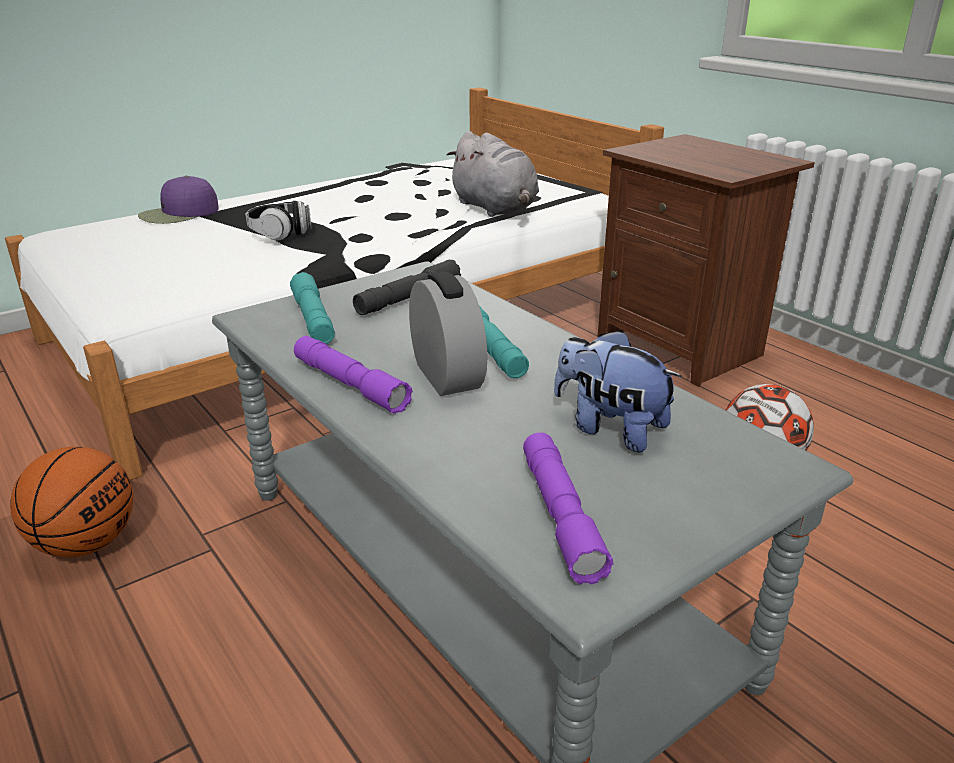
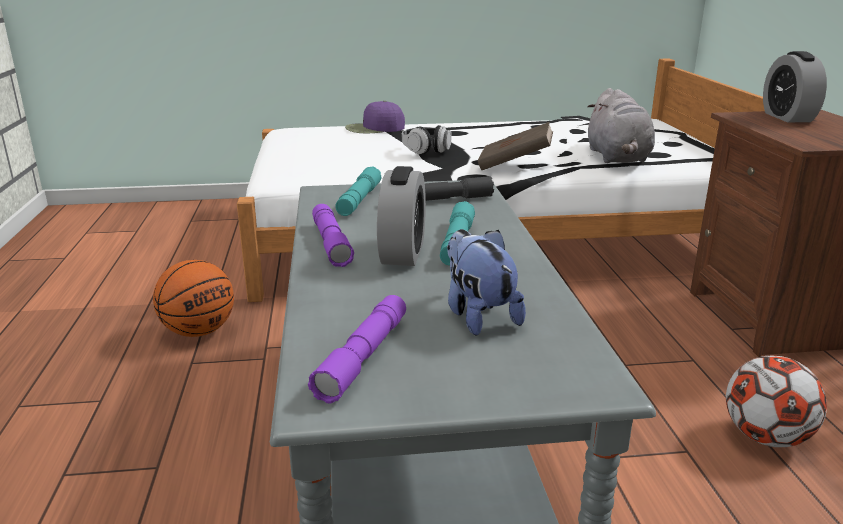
camera: 30 degrees right, 5 degrees down
none -> brown book [478,122,553,170]
none -> alarm clock [763,51,827,122]

